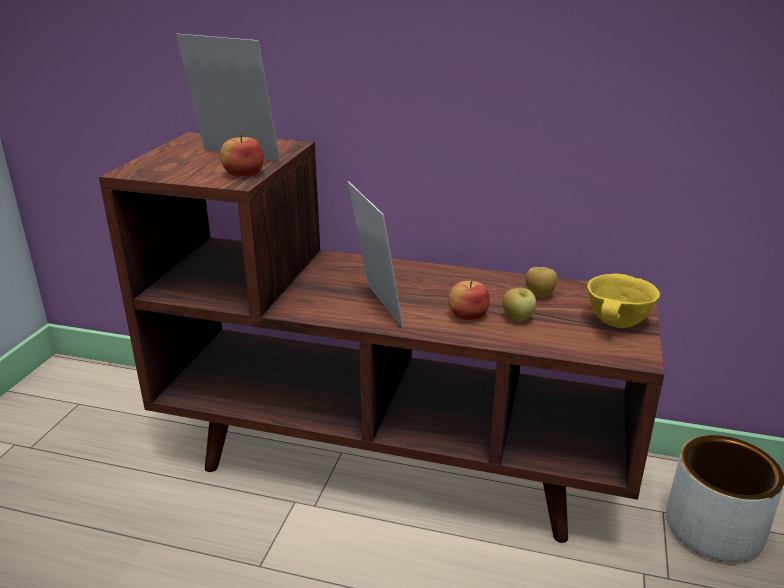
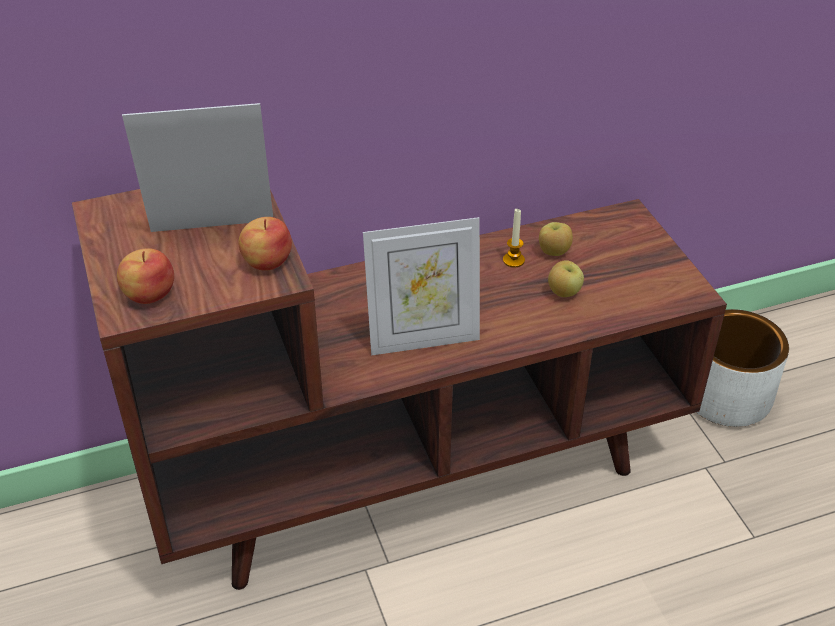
camera: 35 degrees left, 15 degrees up
picture frame [348,181,404,328] -> picture frame turned 135 degrees clockwise [363,217,480,356]
apple [448,280,490,320] -> apple moved to [117,248,174,304]
yellow bowl [587,274,660,328] -> none
none -> candle [503,209,525,267]

